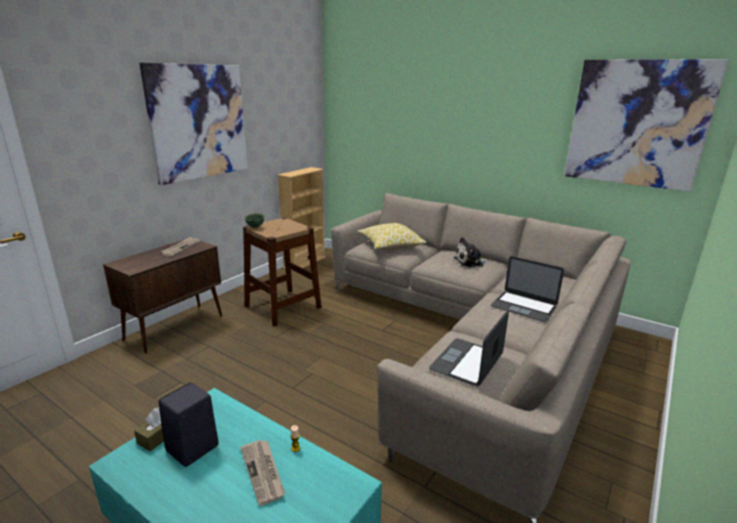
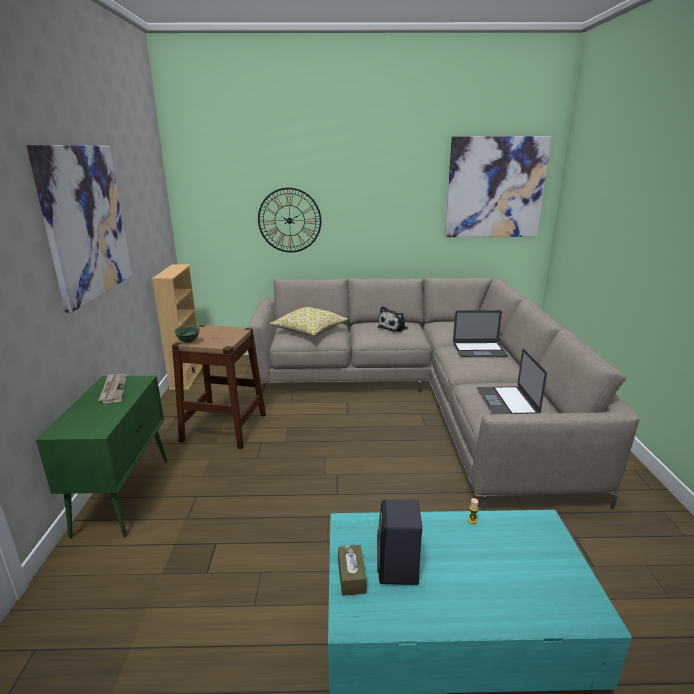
camera: 35 degrees left, 0 degrees up
brown cabinet [103,240,222,354] -> green cabinet [36,376,167,538]
newspaper [240,440,285,506] -> none
none -> wall clock [258,188,321,252]

